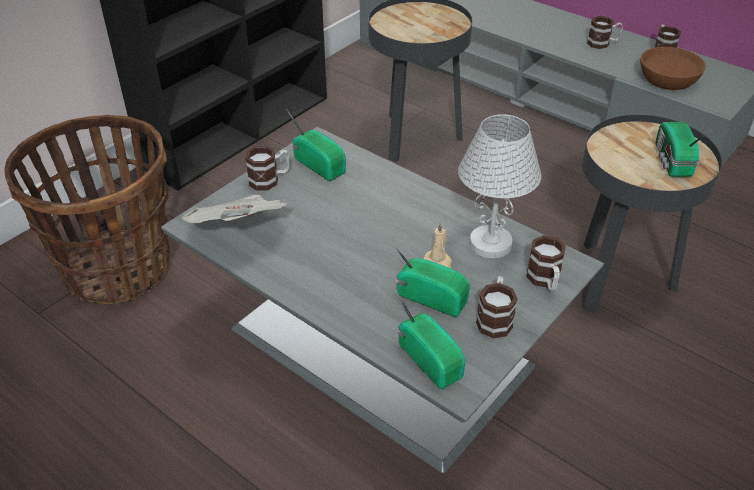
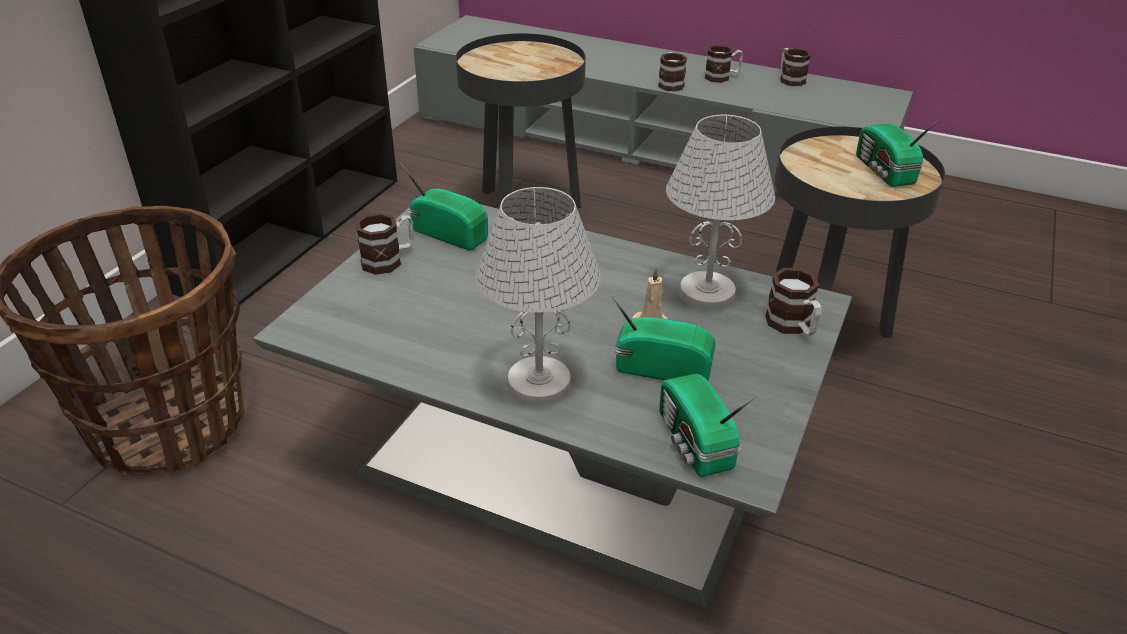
camera: 15 degrees left, 5 degrees down
newspaper [182,195,290,223] -> none
radio [395,289,465,389] -> radio turned 150 degrees counterclockwise [659,374,755,477]
mug [476,276,518,338] -> mug moved to [658,52,687,92]
brown bowl [640,47,706,90] -> none
none -> white table lamp [476,187,601,406]

